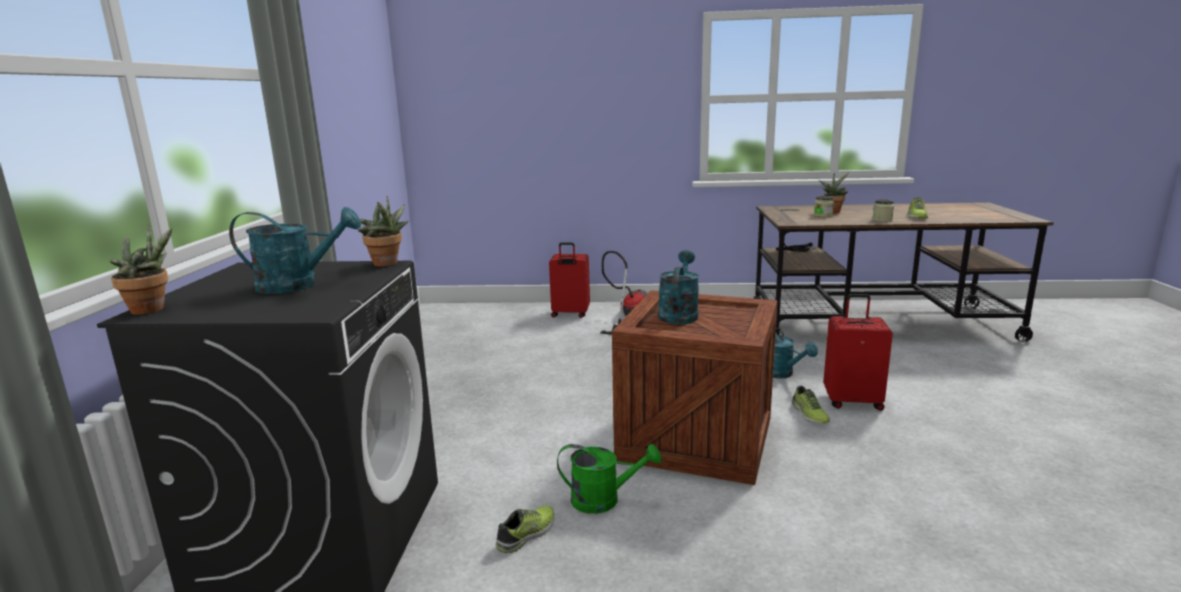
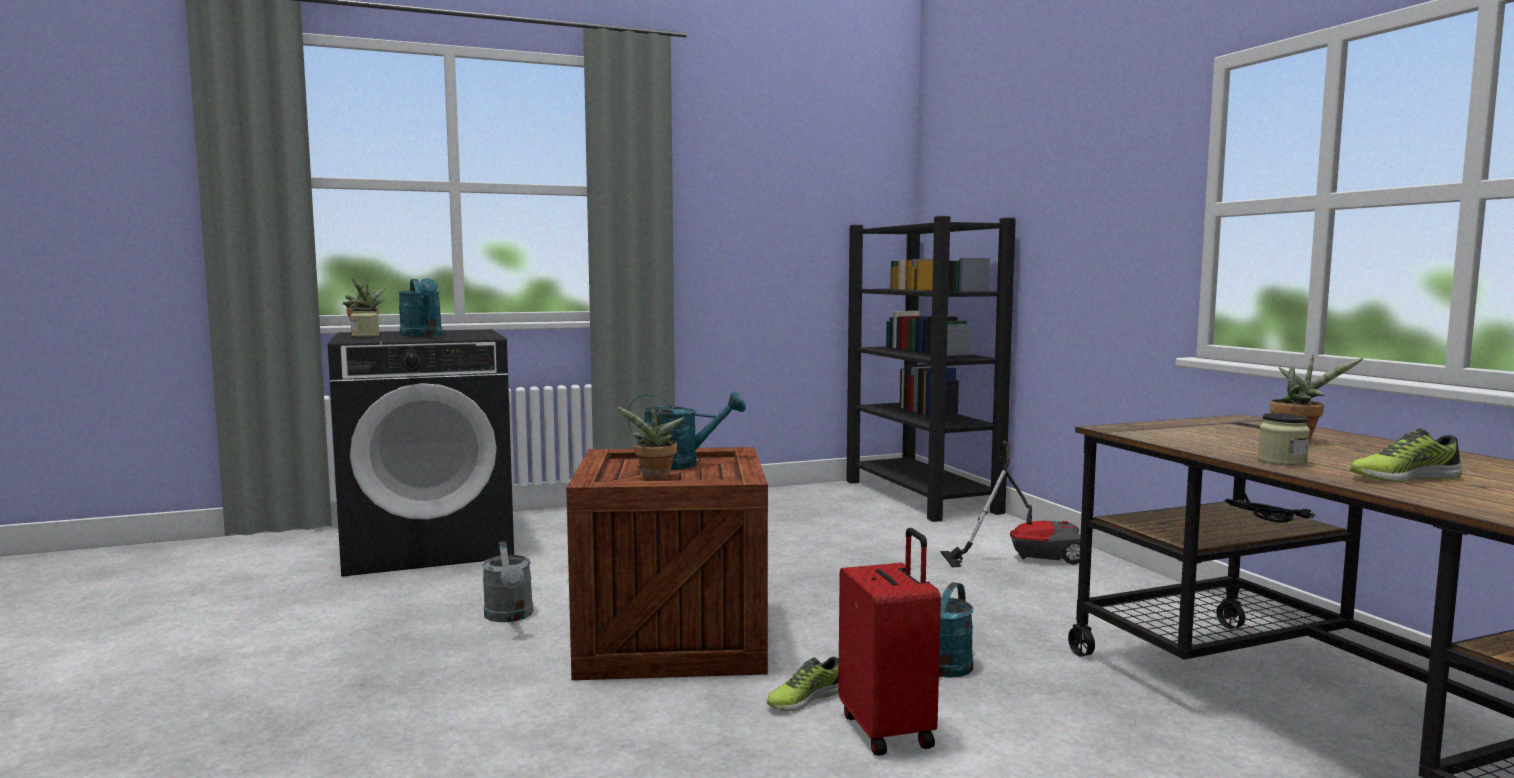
camera: 65 degrees right, 10 degrees down
potted plant [358,196,409,267] -> potted plant moved to [614,403,685,480]
shoe [496,505,555,553] -> none
red suitcase [549,242,590,318] -> none
green watering can [557,444,661,514] -> grey watering can [482,541,533,622]
jar [814,196,834,218] -> jar moved to [350,308,379,337]
none -> black bookcase [846,216,1016,522]

